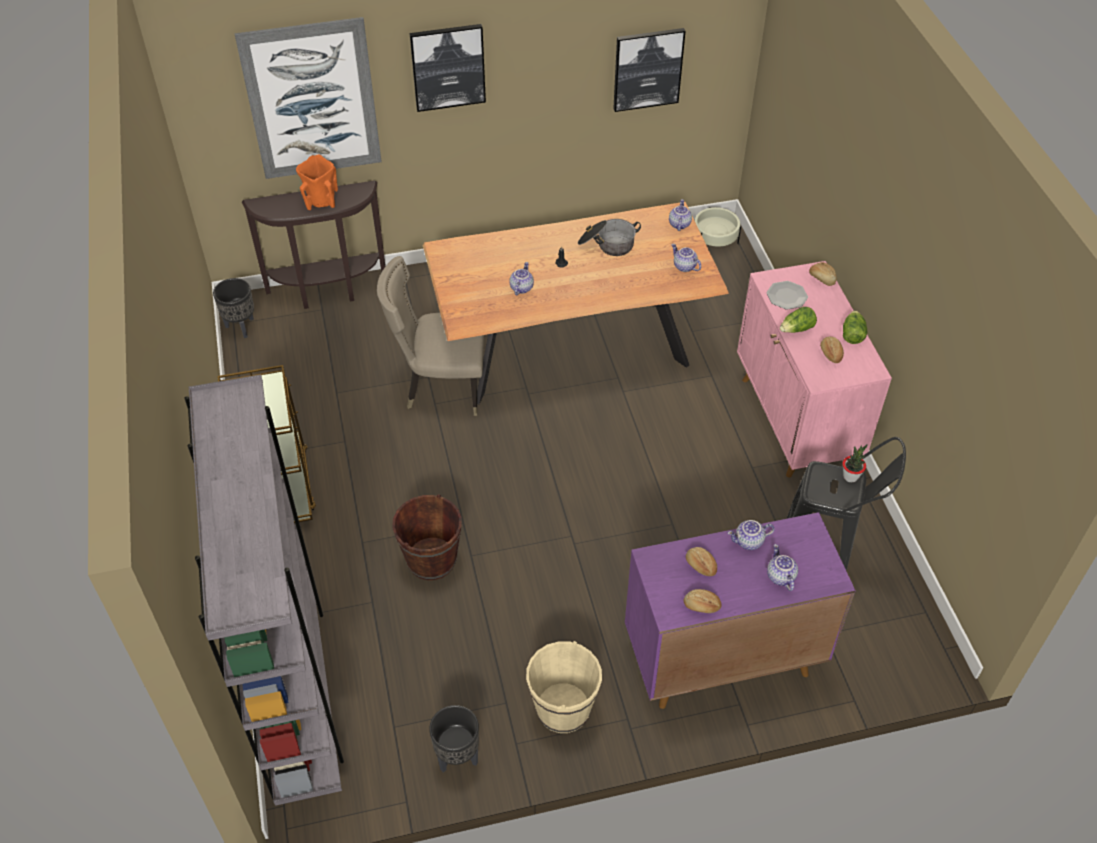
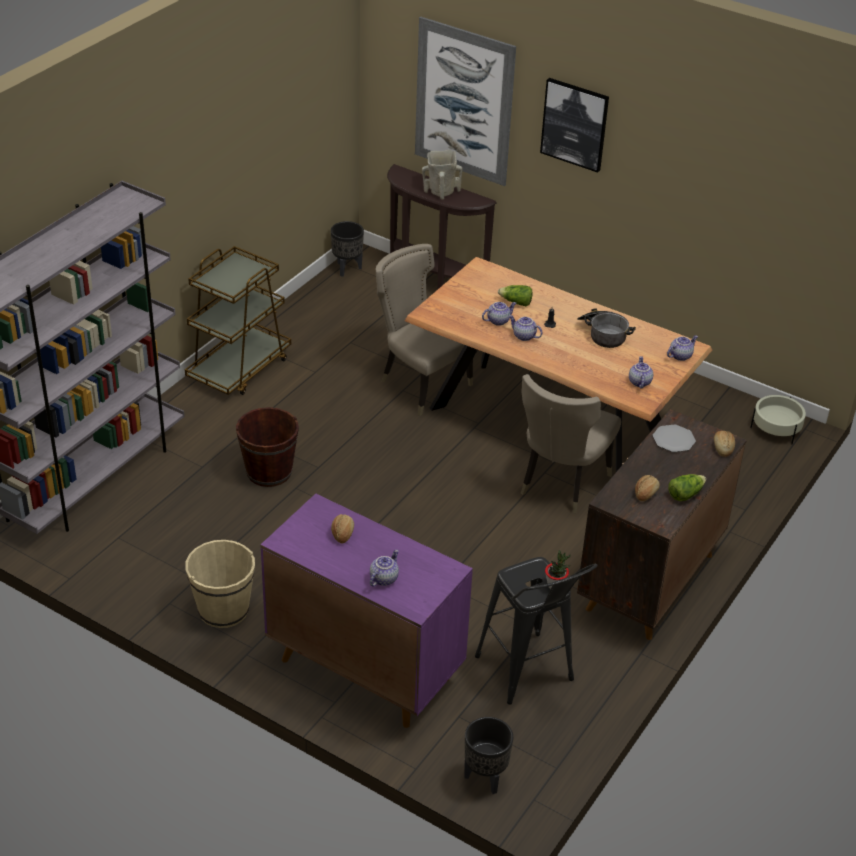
camera: 45 degrees right, 10 degrees down
orange vase [296,154,338,210] -> beige vase [422,150,463,200]
black planter [429,705,479,773] -> black planter moved to [465,717,513,794]
picture [613,28,685,112] -> none
bread [684,589,722,613] -> none
teapot [728,520,775,550] -> teapot moved to [509,315,542,341]
pink cabinet [737,261,892,478] -> brown cabinet [577,409,747,640]
lettuce [780,307,817,333] -> lettuce moved to [498,285,533,306]
none -> beige chair [521,374,621,513]

